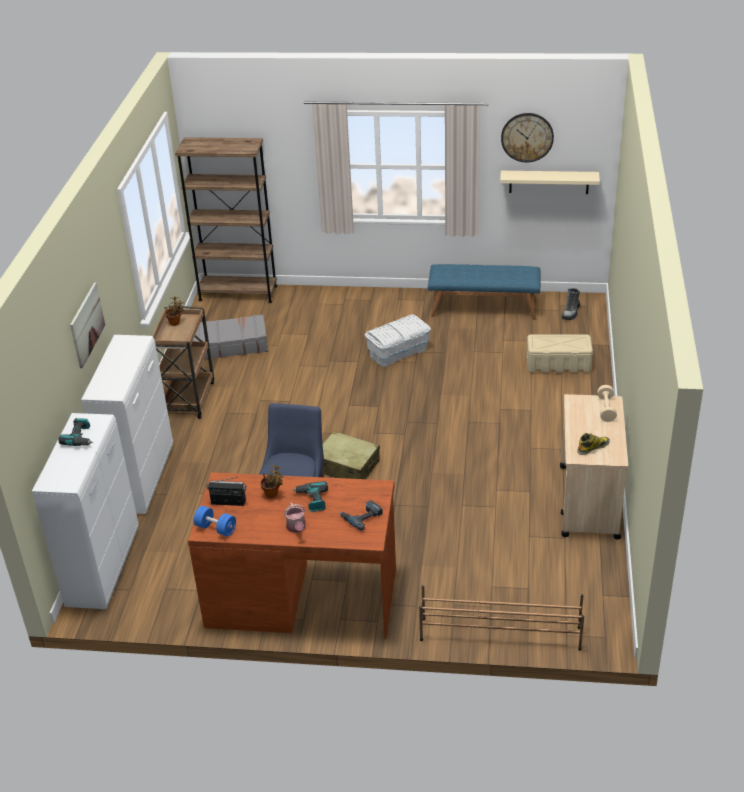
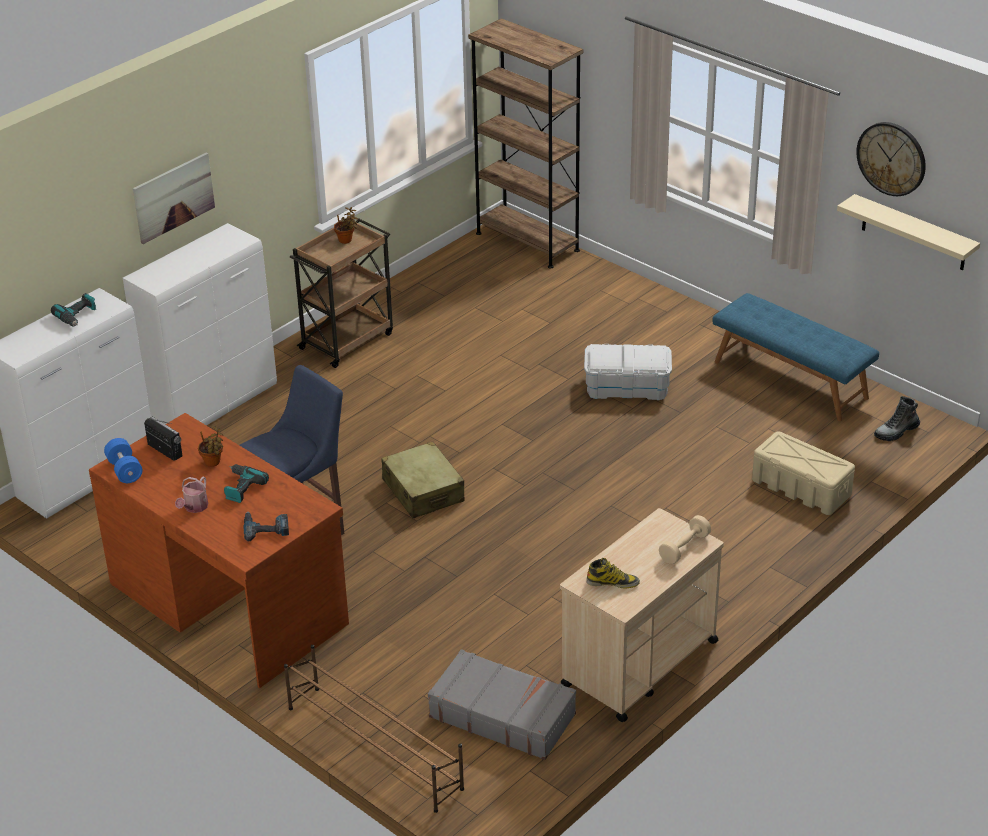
camera: 35 degrees right, 0 degrees up
grey suitcase [193,314,268,360] -> grey suitcase moved to [428,649,576,760]

